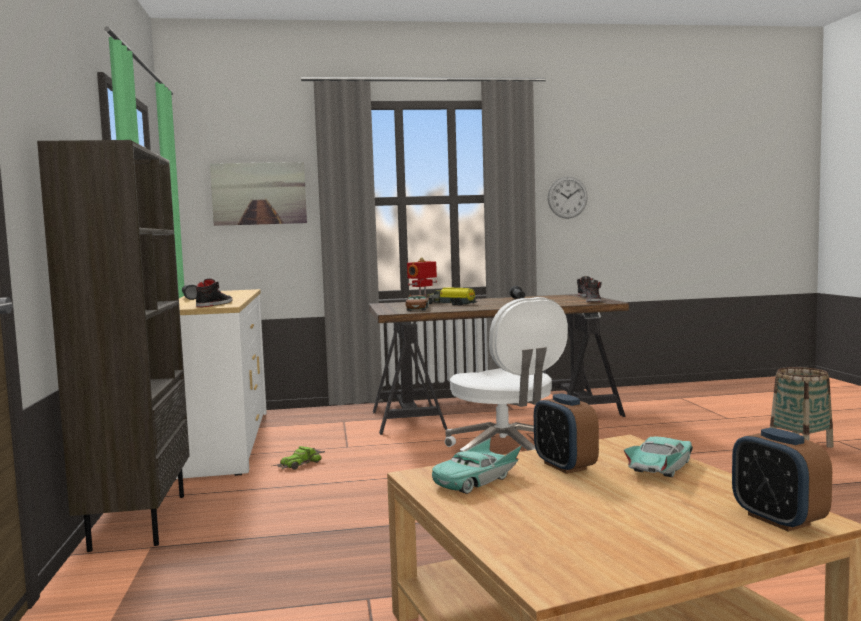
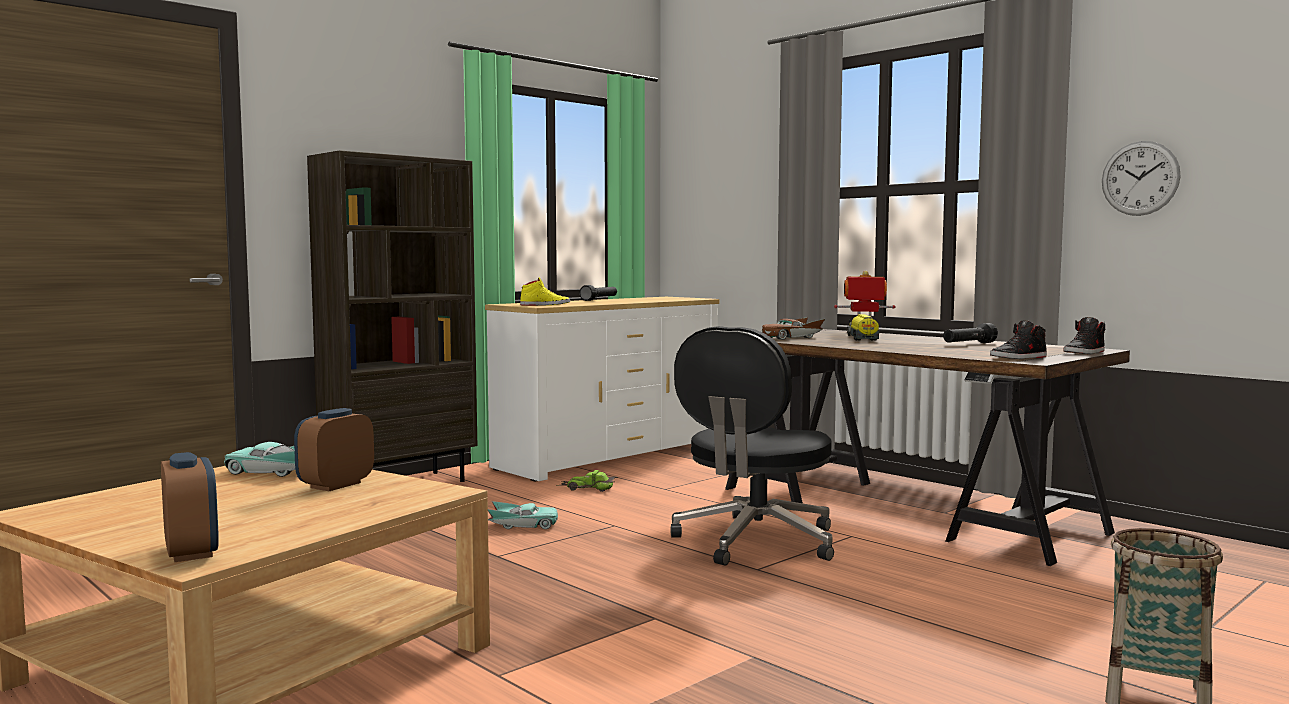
camera: 55 degrees right, 0 degrees up
black shoe [196,279,232,307] -> yellow shoe [520,278,570,306]
picture [210,162,307,226] -> none
white office chair [445,297,568,452] -> black office chair [671,326,834,566]
turquoise toy car [624,437,693,477] -> turquoise toy car moved to [488,501,558,529]
alarm clock [732,428,832,532] -> alarm clock turned 120 degrees clockwise [161,452,219,562]

